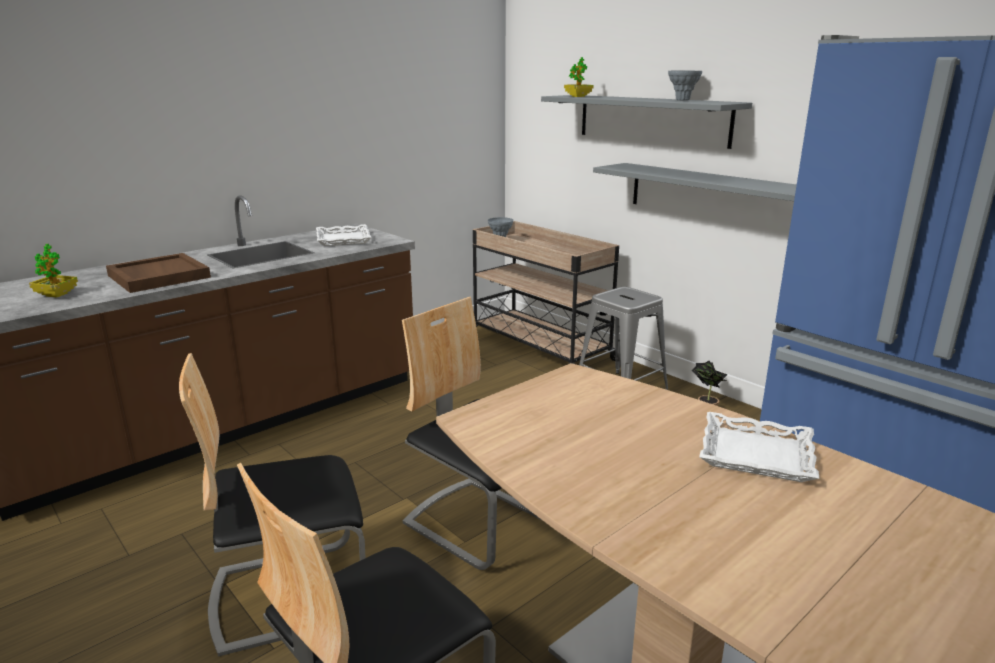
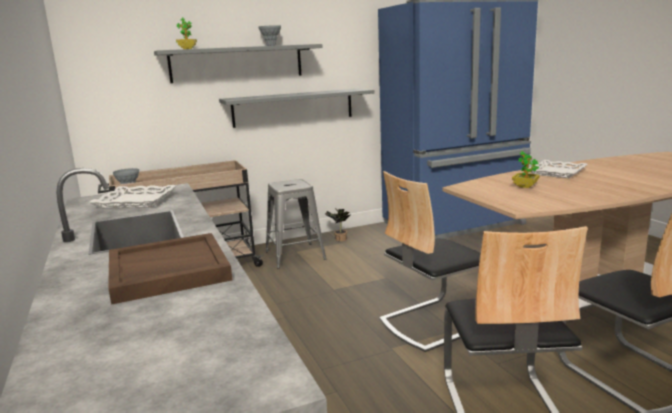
camera: 70 degrees left, 5 degrees down
potted plant [29,244,78,298] -> potted plant moved to [512,151,540,188]

